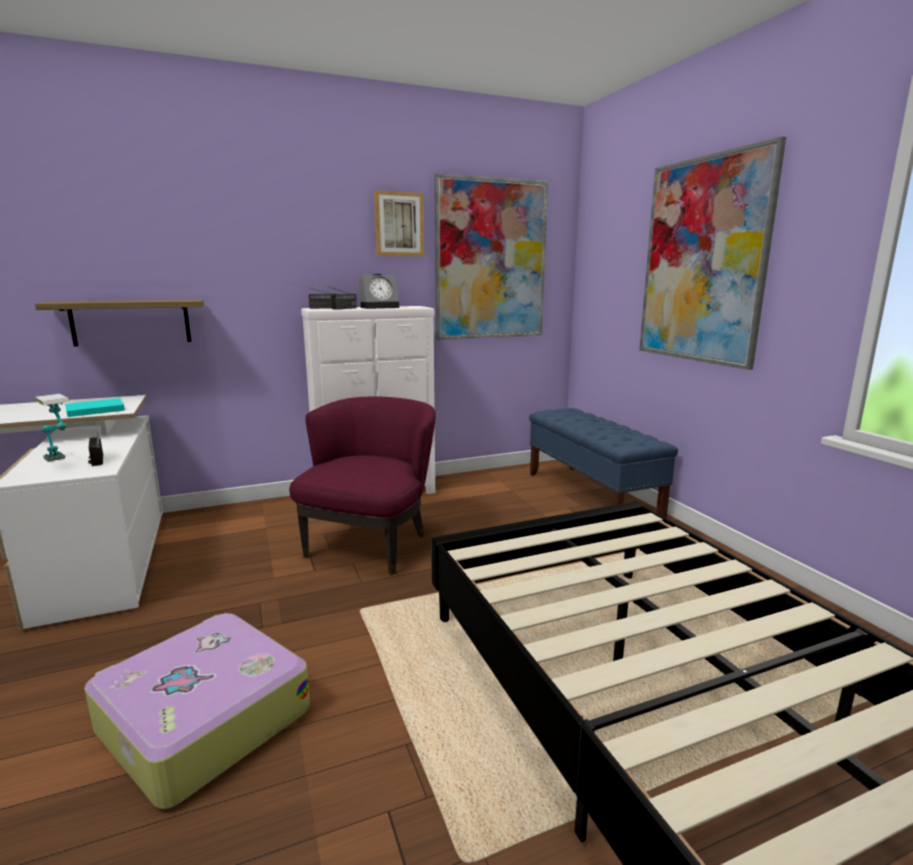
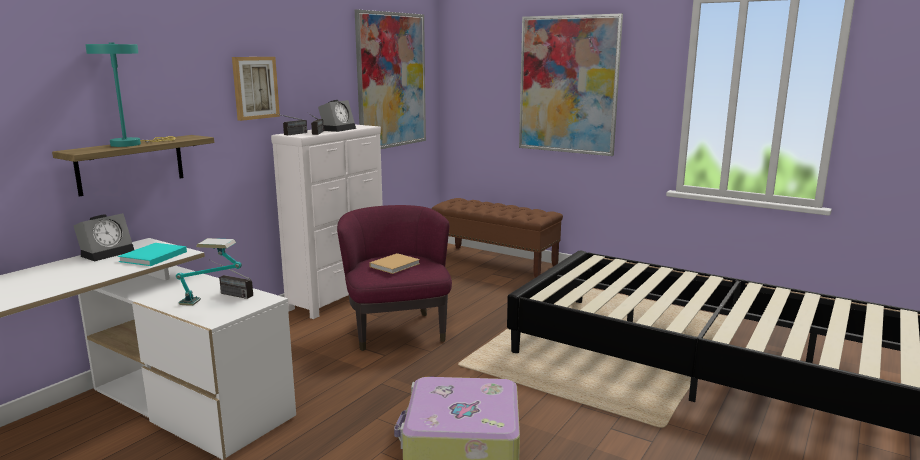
camera: 35 degrees left, 0 degrees up
picture [374,191,424,256] -> picture moved to [232,57,280,121]
blue bench [529,408,678,518] -> brown bench [431,198,563,278]
none -> alarm clock [73,213,134,261]
none -> turquoise table lamp [85,42,176,147]
none -> beige book [369,253,420,274]

